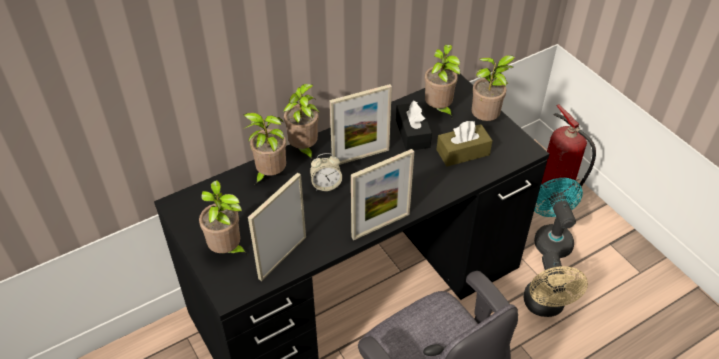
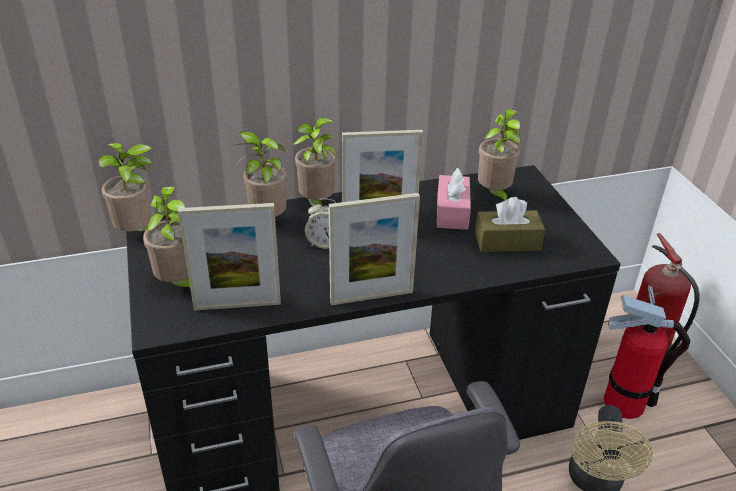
camera: 15 degrees right, 10 degrees down
picture frame [248,173,306,281] -> picture frame turned 150 degrees counterclockwise [178,203,281,310]
black tissue box [396,100,432,151] -> pink tissue box [437,168,471,230]
potted plant [472,55,515,121] -> potted plant moved to [99,143,153,232]
turquoise fan [534,178,583,258] -> fire extinguisher [604,285,691,419]

